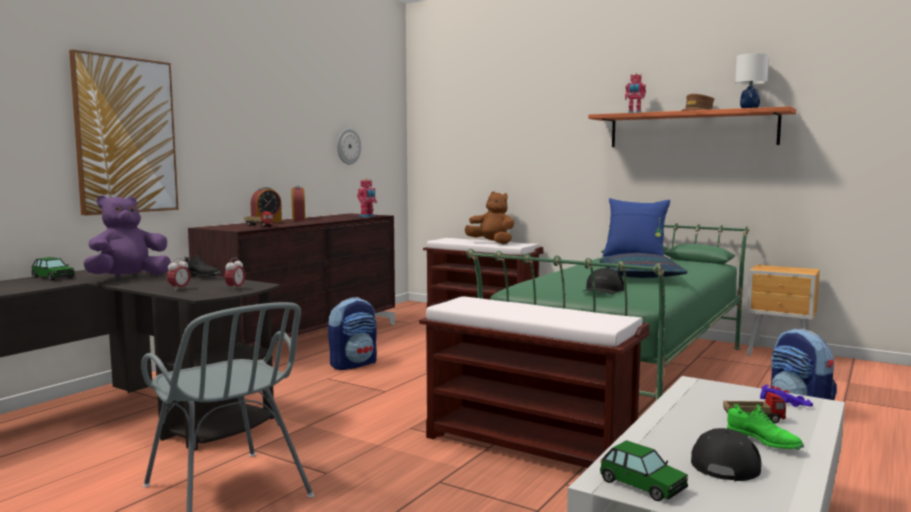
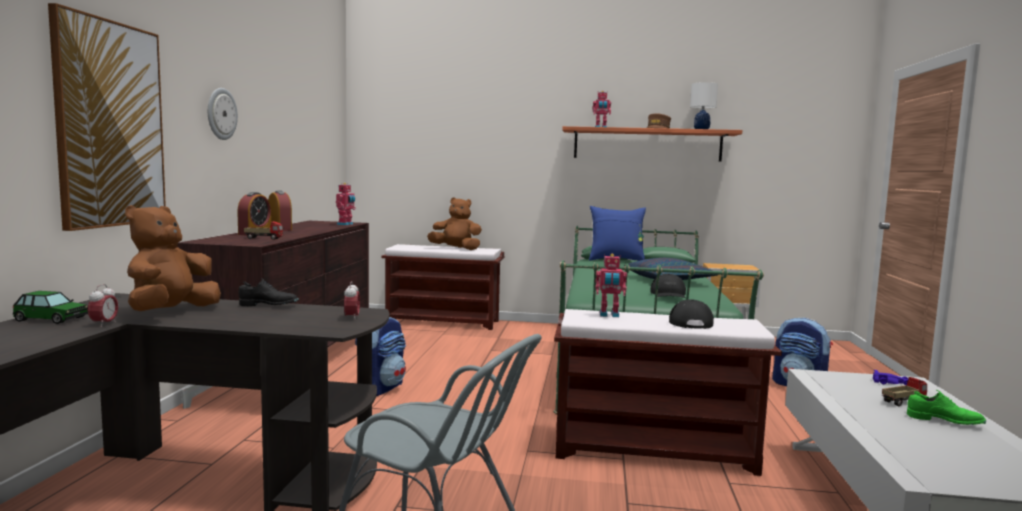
camera: 25 degrees left, 0 degrees up
purple plush toy [83,195,171,276] -> brown plush toy [125,205,221,311]
alarm clock [167,258,191,291] -> alarm clock moved to [88,284,118,327]
wall clock [337,128,361,165] -> wall clock moved to [208,88,238,140]
toy car [600,440,688,501] -> none
black cap [691,428,762,481] -> black cap moved to [669,299,714,329]
none -> toy robot [595,254,627,317]

